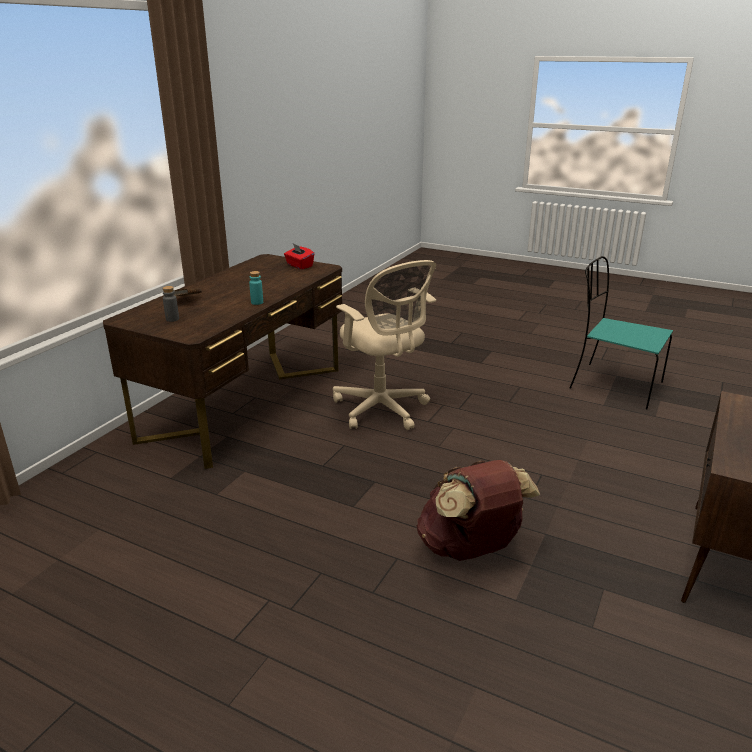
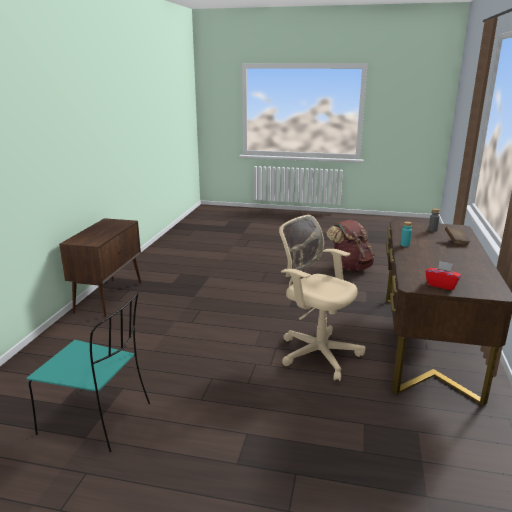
camera: 165 degrees right, 5 degrees down
brown backpack [417,460,540,561] -> brown backpack moved to [326,220,375,271]

